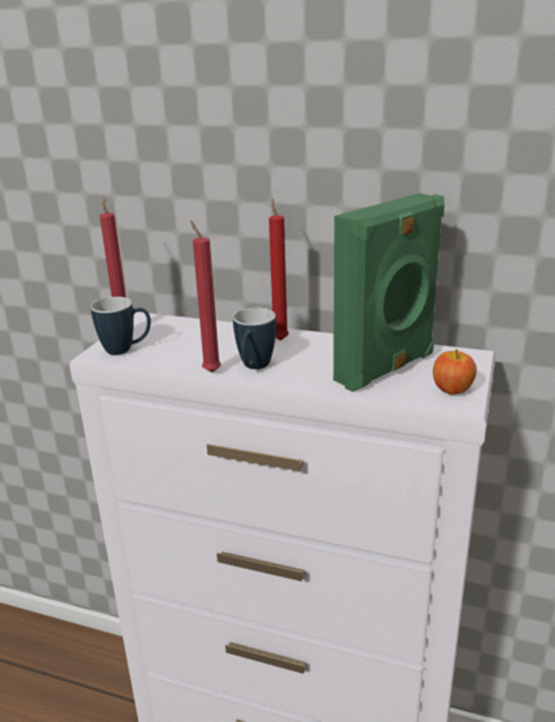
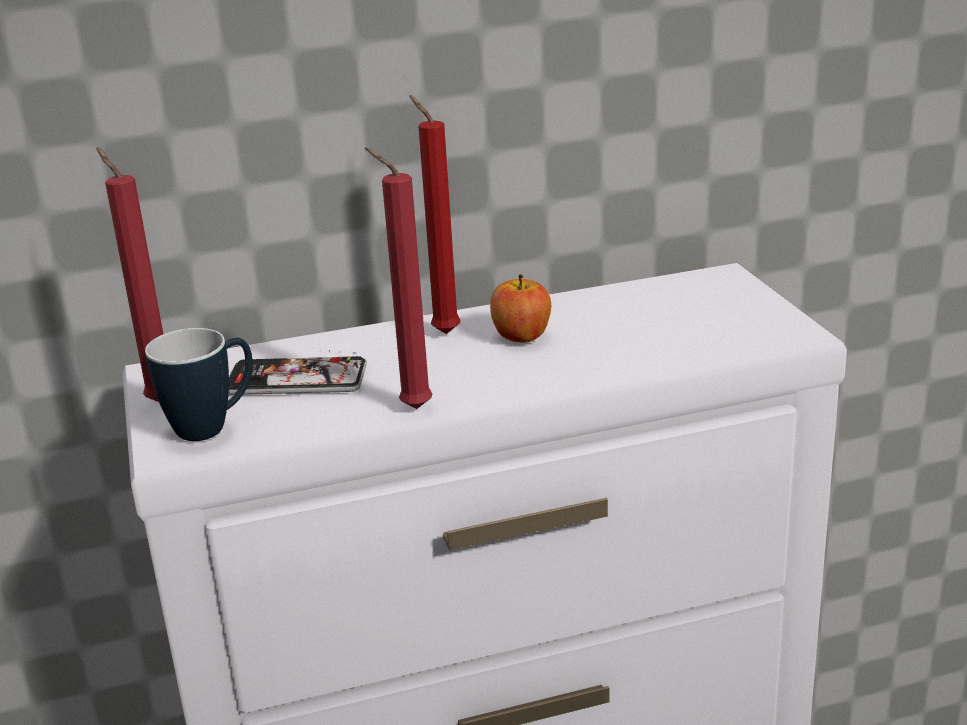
camera: 35 degrees left, 0 degrees up
mug [233,308,276,369] -> none
green speaker [333,193,445,392] -> none
apple [433,349,477,395] -> apple moved to [490,274,551,343]
none -> phone [229,350,367,395]

